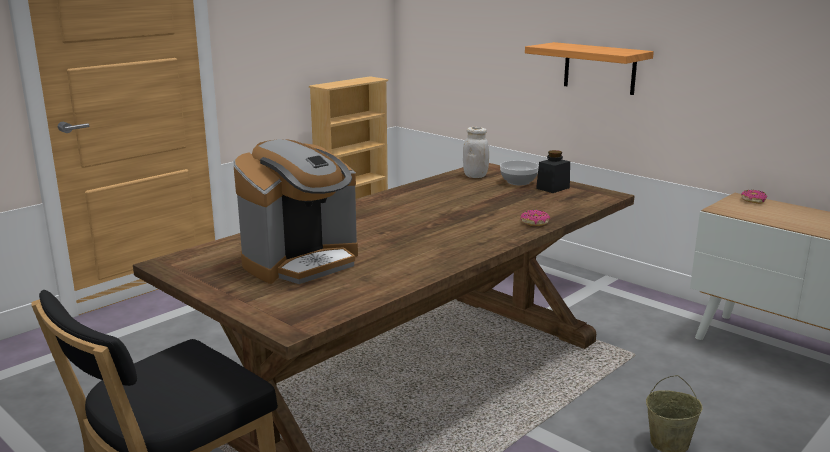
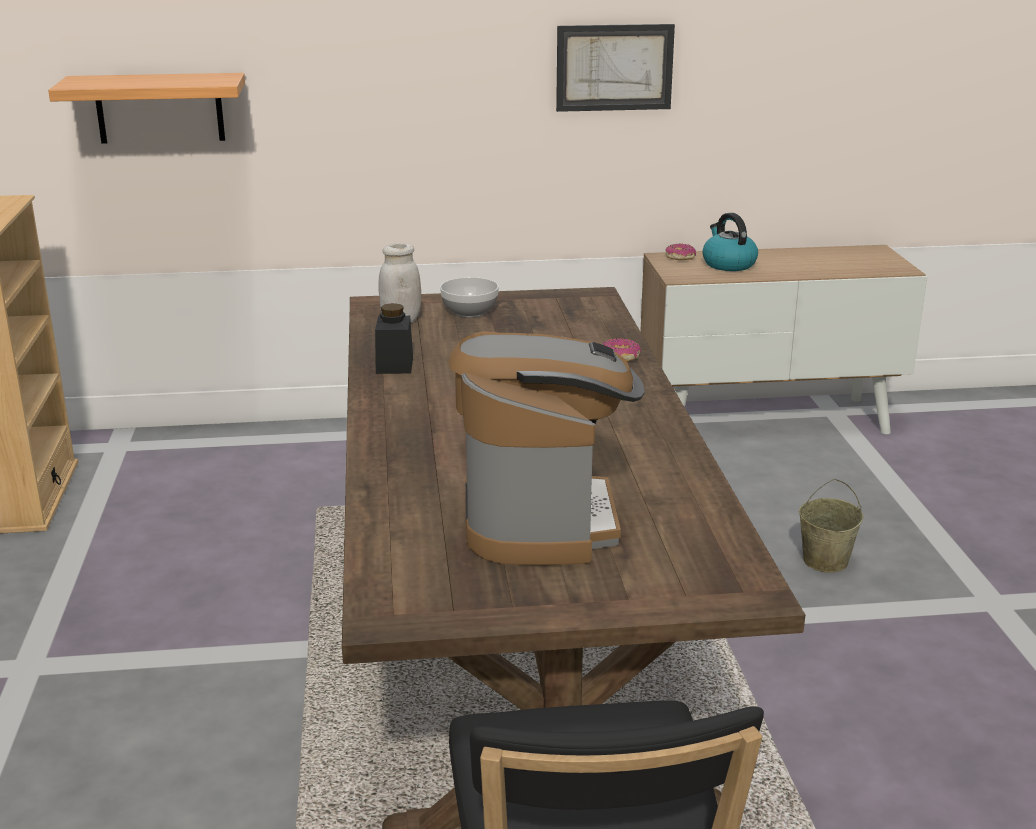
camera: 50 degrees left, 5 degrees up
shelf [525,42,654,95] -> shelf moved to [48,73,245,144]
black jar [536,150,570,193] -> black jar moved to [375,303,413,374]
none -> picture [556,24,675,112]
none -> kettle [702,213,758,271]

